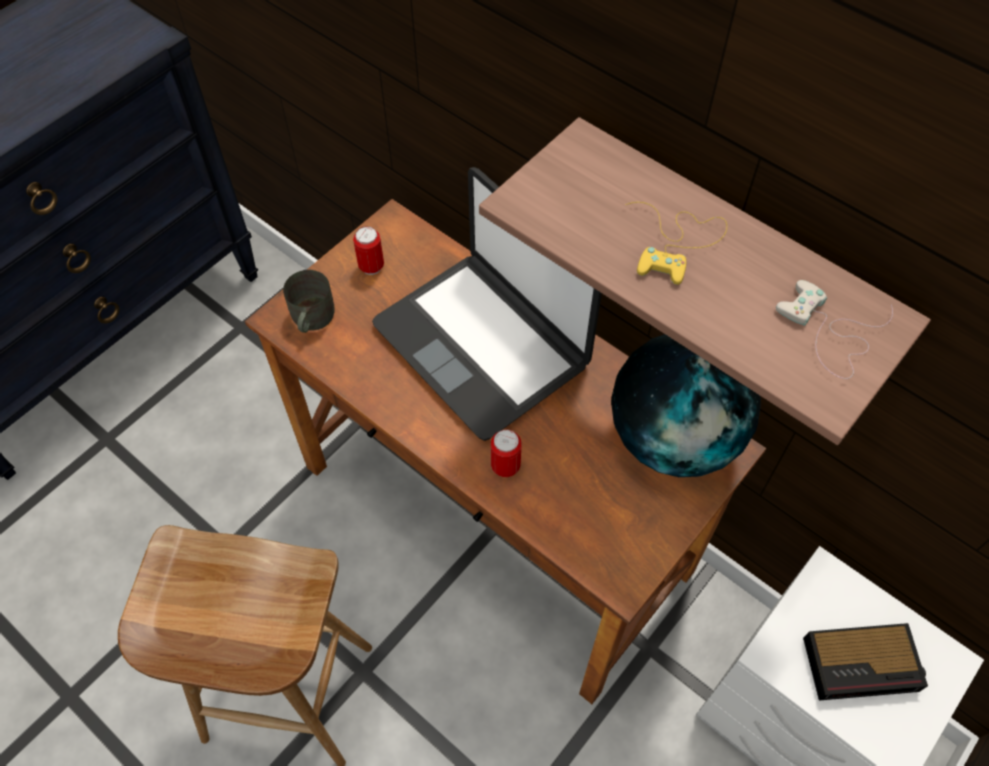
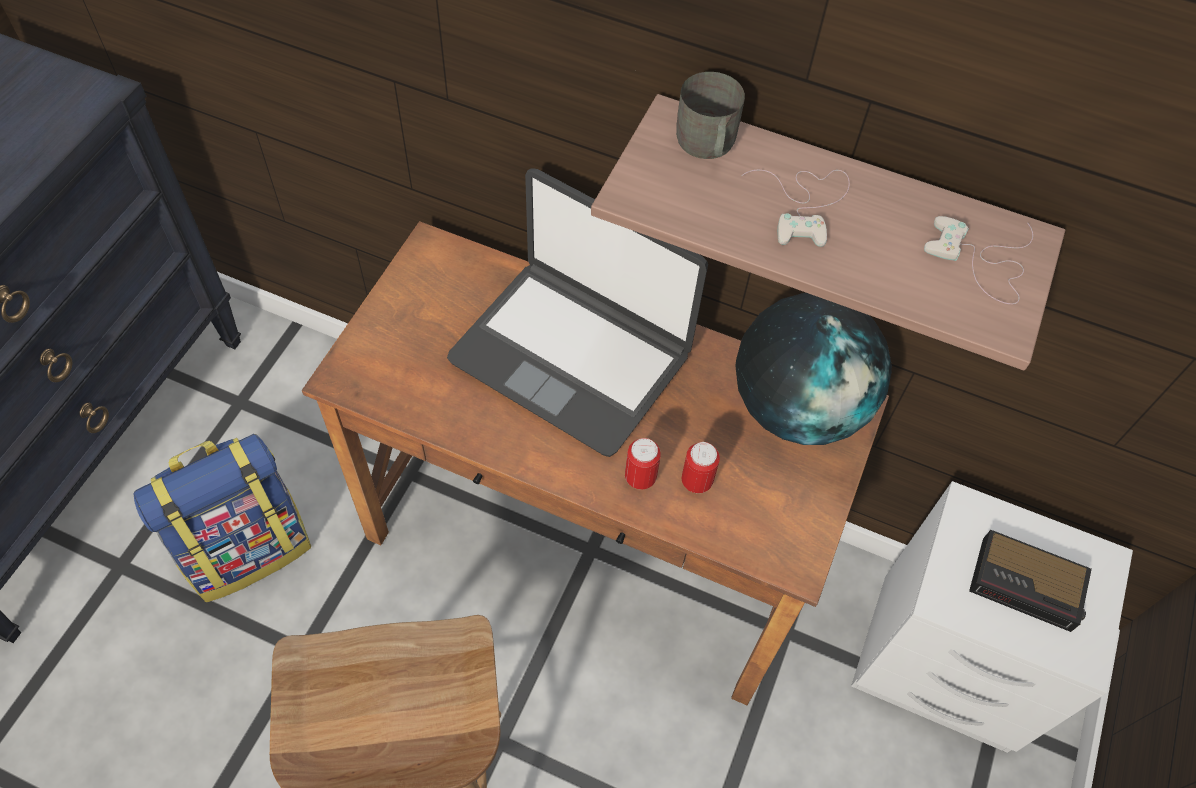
camera: 20 degrees left, 0 degrees up
grey mug [283,270,335,333] -> grey mug moved to [676,72,745,159]
can [353,226,384,275] -> can moved to [681,442,720,493]
yellow game controller [625,202,727,285] -> white game controller [742,170,850,247]
alarm clock [803,623,928,701] -> alarm clock turned 45 degrees clockwise [969,530,1092,632]
none -> backpack [133,434,311,602]

